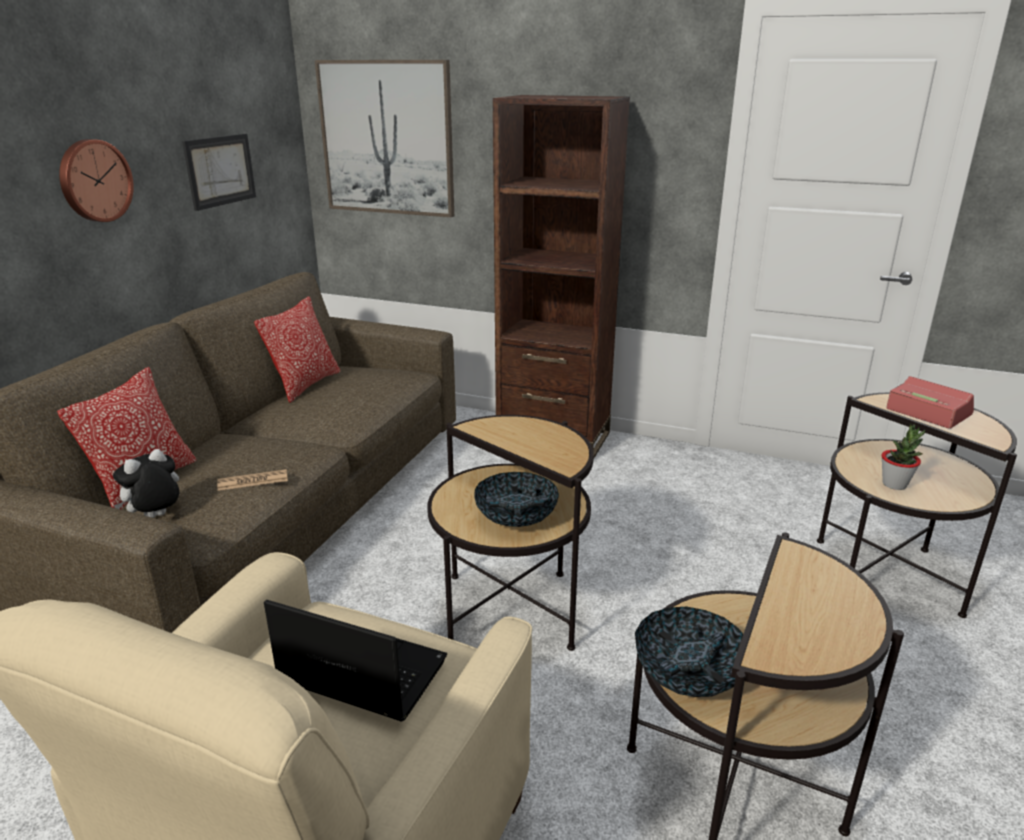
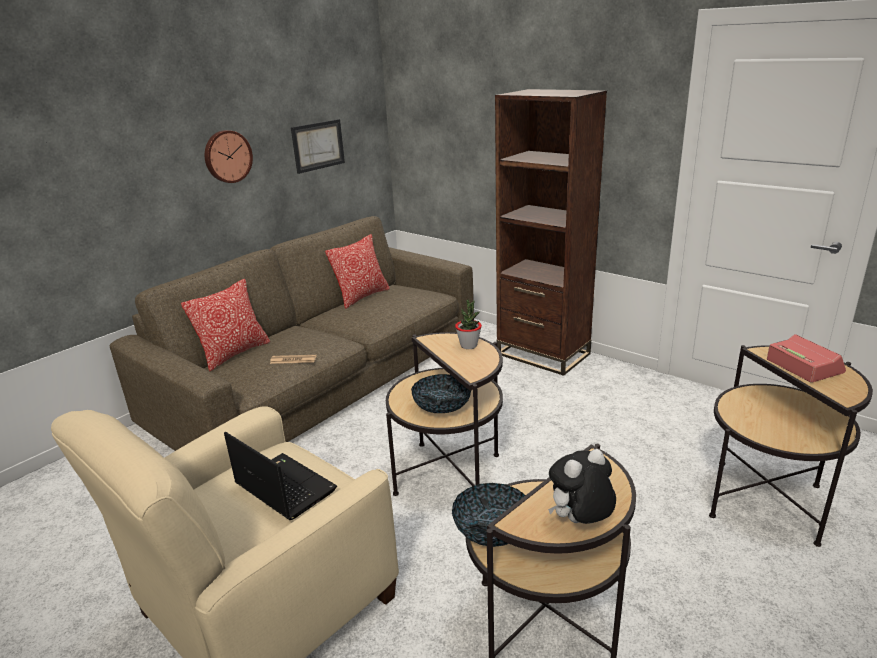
camera: 20 degrees right, 0 degrees up
plush toy [113,449,179,518] -> plush toy moved to [548,449,616,524]
picture [315,60,454,217] -> none
potted plant [881,424,925,490] -> potted plant moved to [455,300,482,349]

